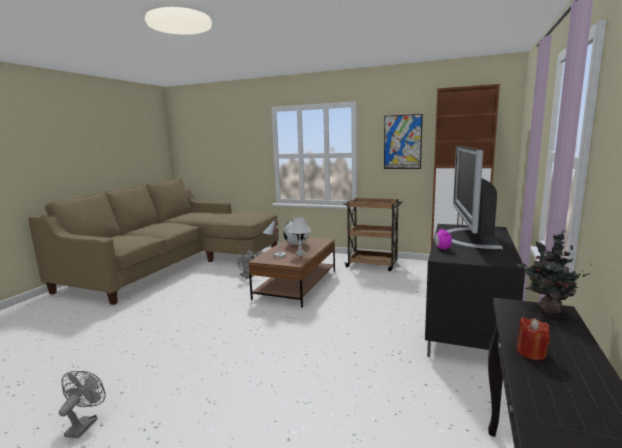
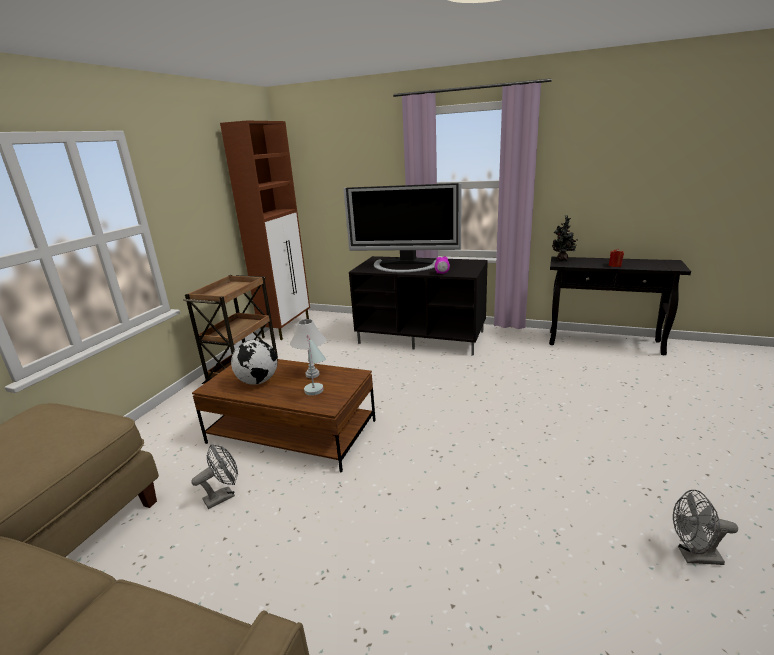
camera: 90 degrees left, 10 degrees up
picture [384,114,423,169] -> none

